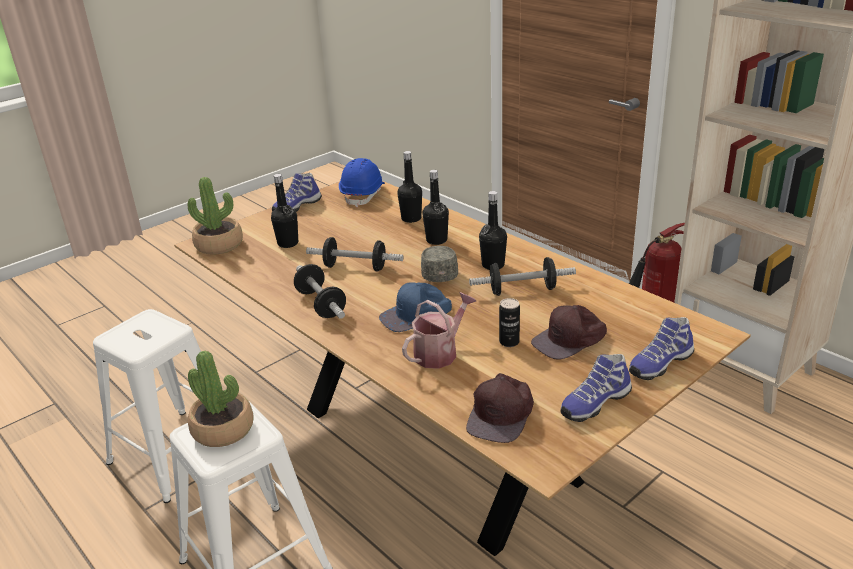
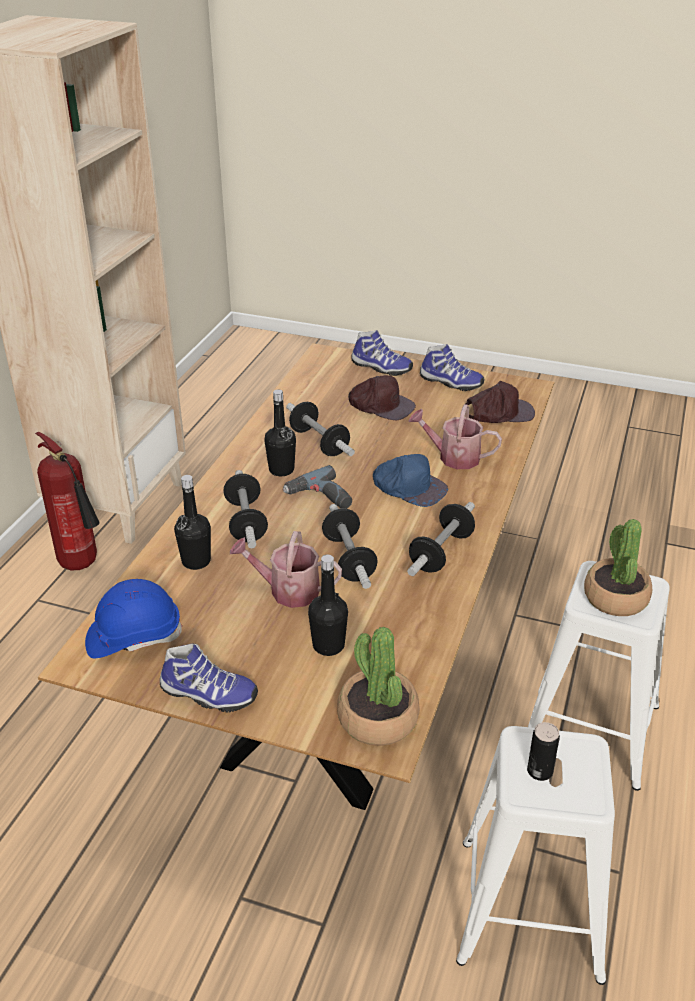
camera: 120 degrees left, 5 degrees up
grey cap [421,246,458,282] -> power drill [283,465,352,509]
black bottle [422,170,449,245] -> dumbbell [223,470,268,548]
can [499,298,520,347] -> can moved to [527,722,560,781]
none -> watering can [230,531,342,608]

